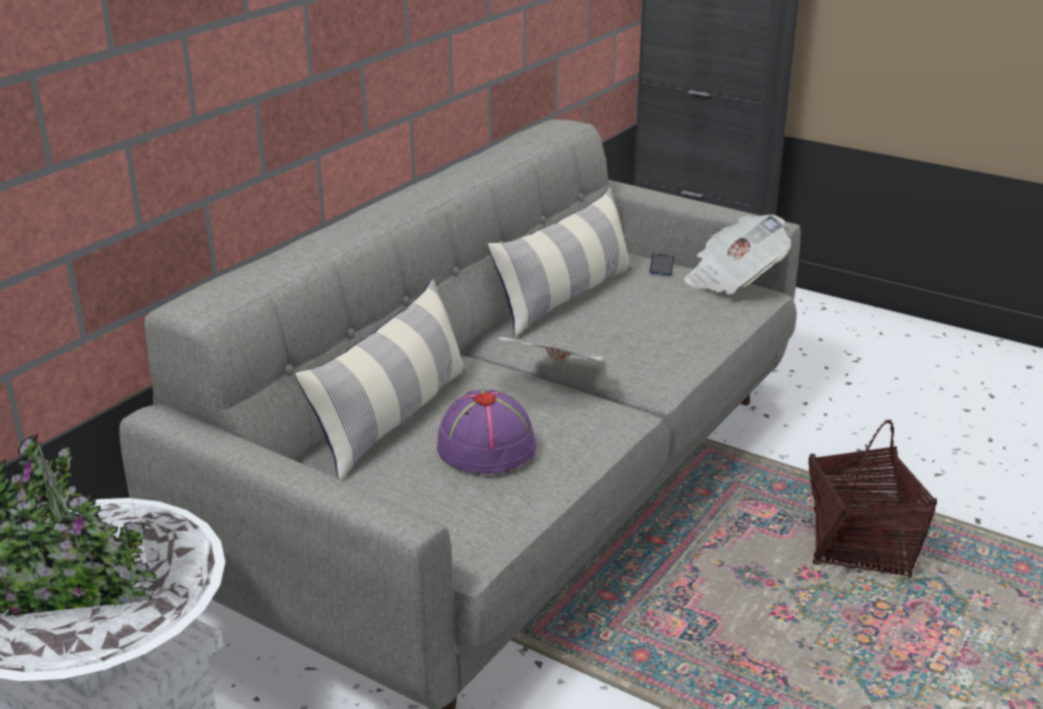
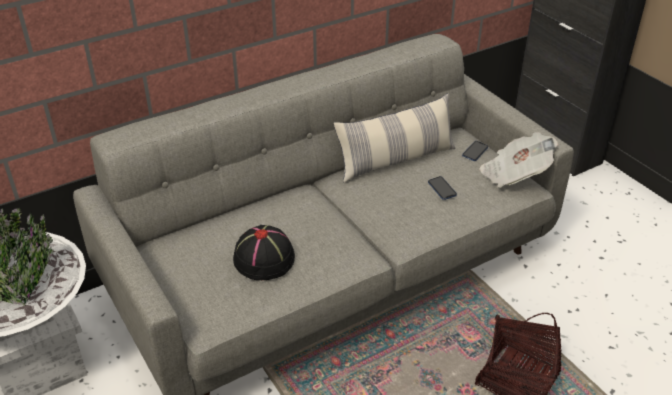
camera: 25 degrees right, 10 degrees up
pillow [295,279,468,480] -> none
purple hat [437,390,537,474] -> black hat [233,225,295,280]
newspaper [498,337,608,363] -> none
none -> phone [428,176,457,200]

